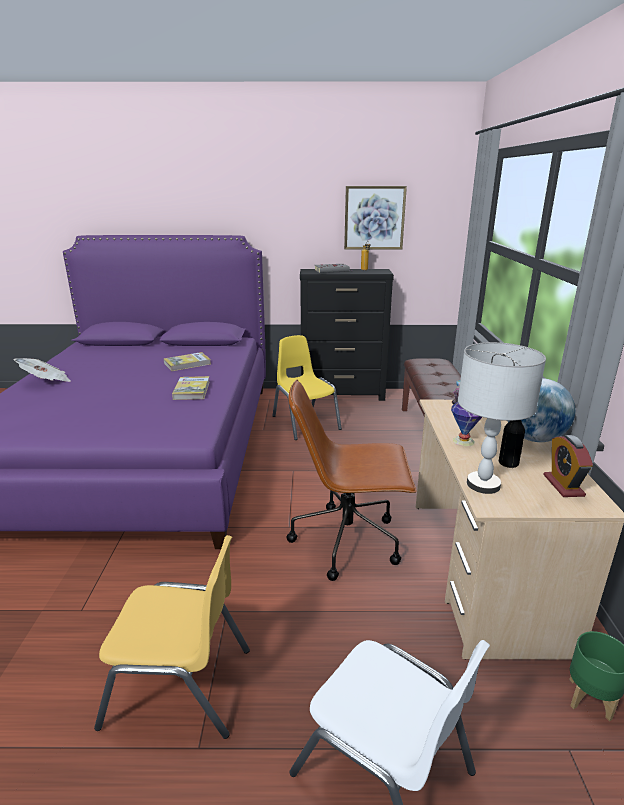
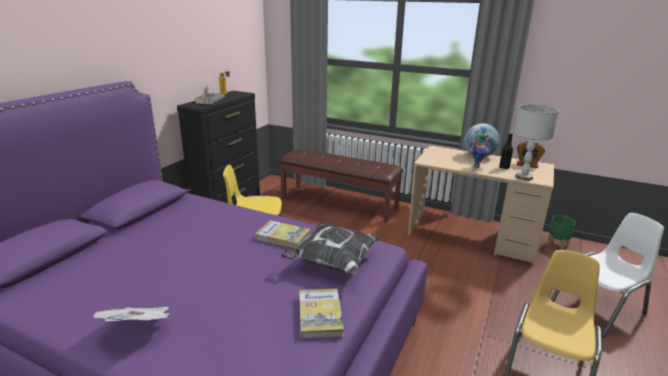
camera: 65 degrees left, 0 degrees up
book [164,352,211,371] -> book moved to [299,289,344,339]
brown office chair [287,380,417,581] -> none
picture [344,186,407,249] -> none
none -> pillow [281,222,382,275]

